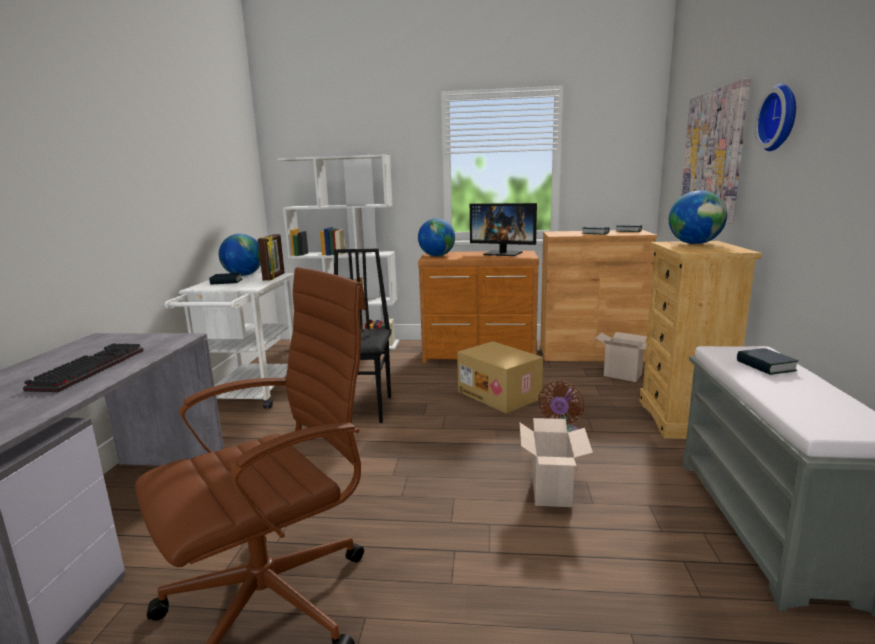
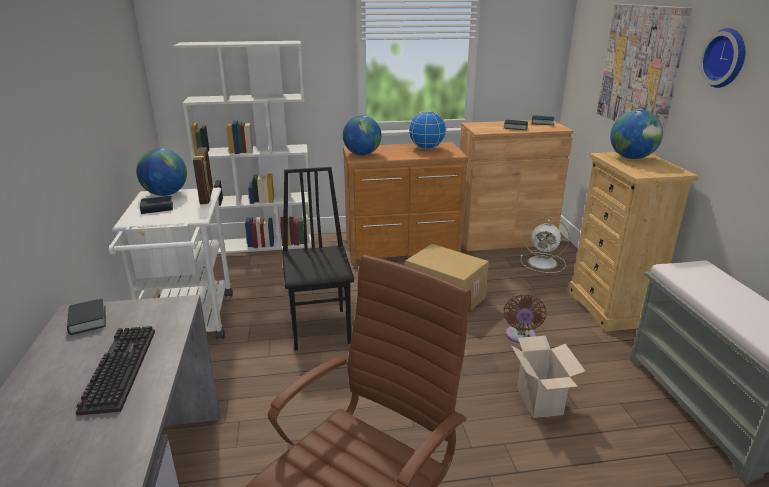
camera: 15 degrees left, 10 degrees up
monitor [470,203,537,256] -> globe [408,111,446,149]
cardboard box [596,332,647,382] -> white fan [521,217,569,273]
book [737,348,799,375] -> book moved to [67,299,106,335]

